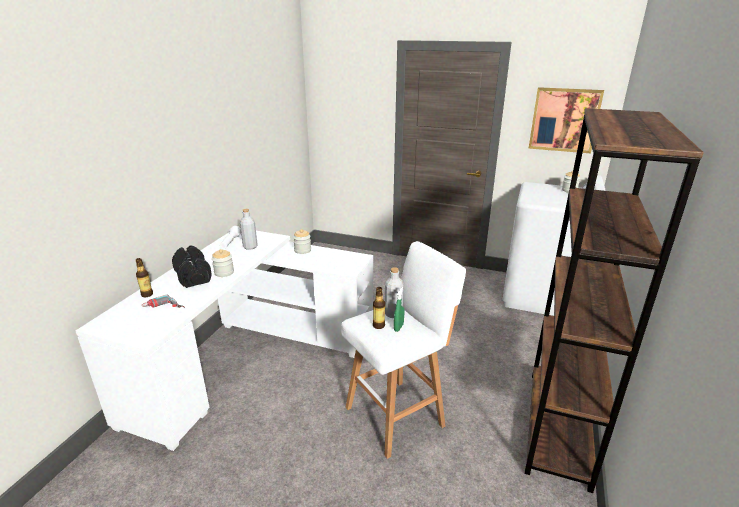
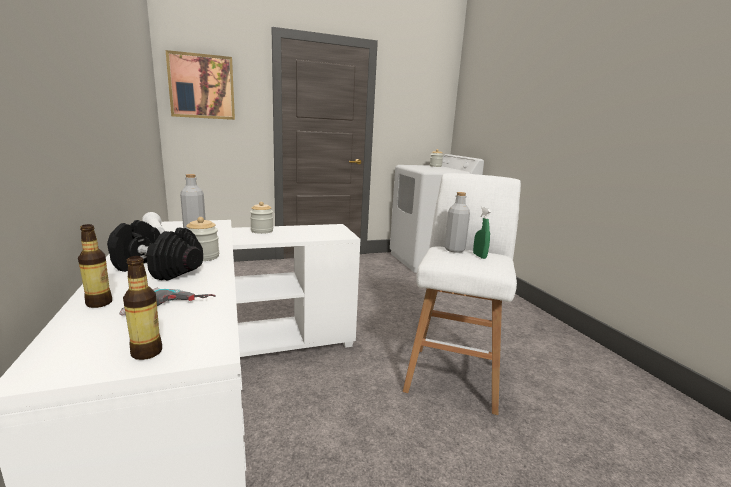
camera: 40 degrees left, 10 degrees down
bottle [373,287,385,329] -> bottle moved to [123,256,162,360]
brown bookcase [525,108,704,493] -> none
picture [529,87,604,154] -> picture moved to [166,50,235,120]

